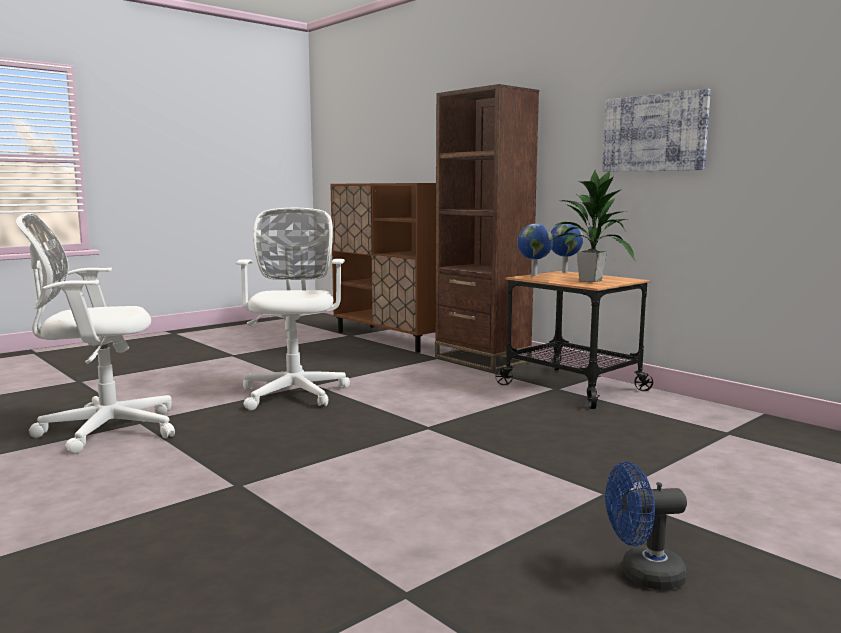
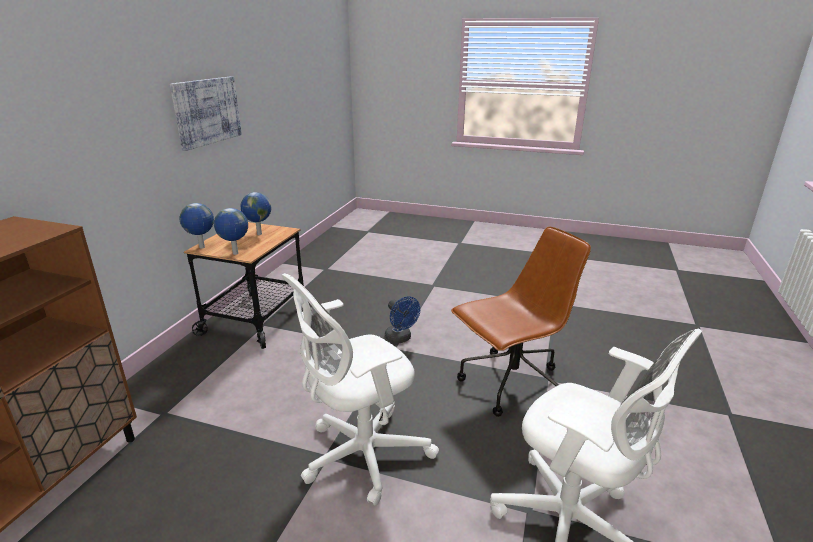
camera: 120 degrees left, 15 degrees up
brown bookcase [435,84,539,372] -> none
potted plant [552,169,635,282] -> globe [241,192,271,235]
blue fan [605,462,687,589] -> blue fan moved to [385,297,420,343]
none -> brown office chair [451,226,591,417]

